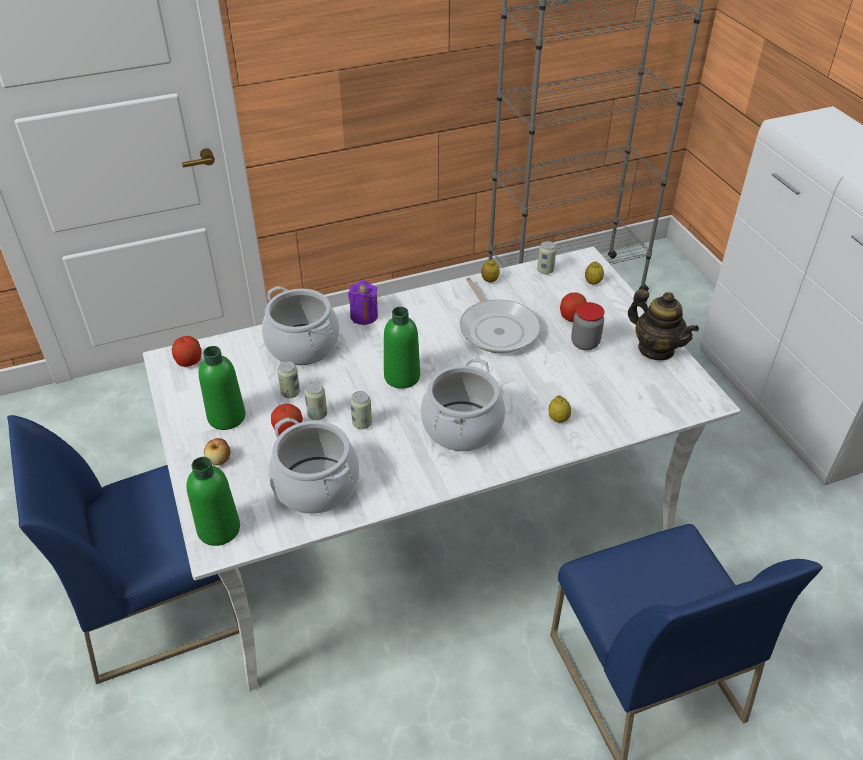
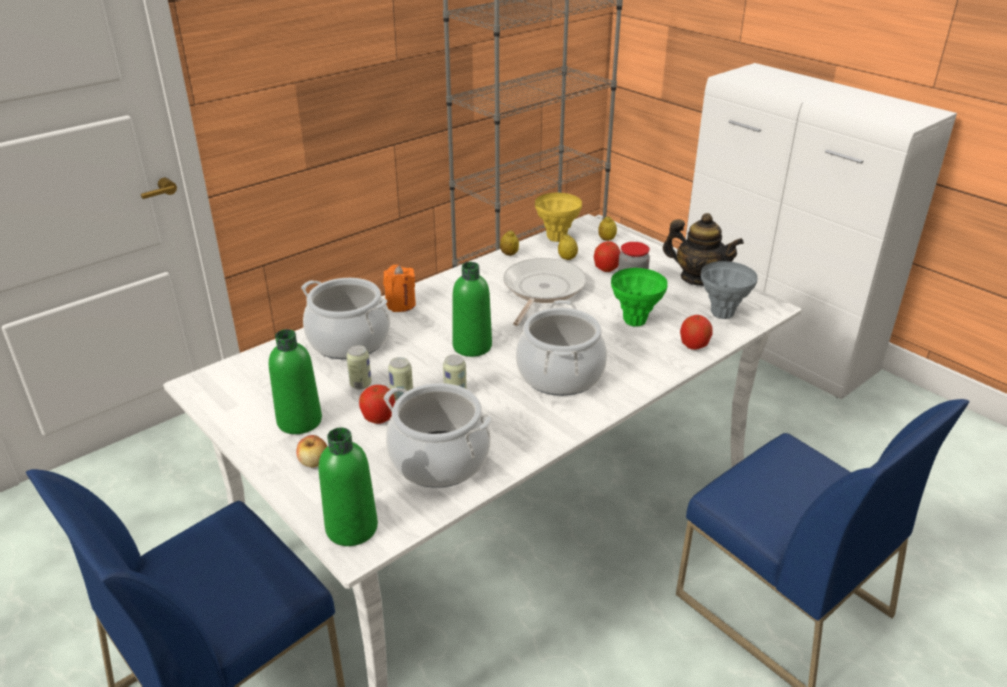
camera: 20 degrees left, 10 degrees down
apple [172,336,202,367] -> apple moved to [680,315,712,350]
purple candle [348,280,378,325] -> orange candle [383,265,416,312]
frying pan [460,277,540,353] -> frying pan turned 120 degrees counterclockwise [503,258,586,326]
can [537,241,556,274] -> yellow vase [535,193,582,242]
lemon [548,395,571,423] -> lemon moved to [558,234,578,260]
none -> green vase [611,268,668,327]
none -> grey vase [701,261,758,319]

